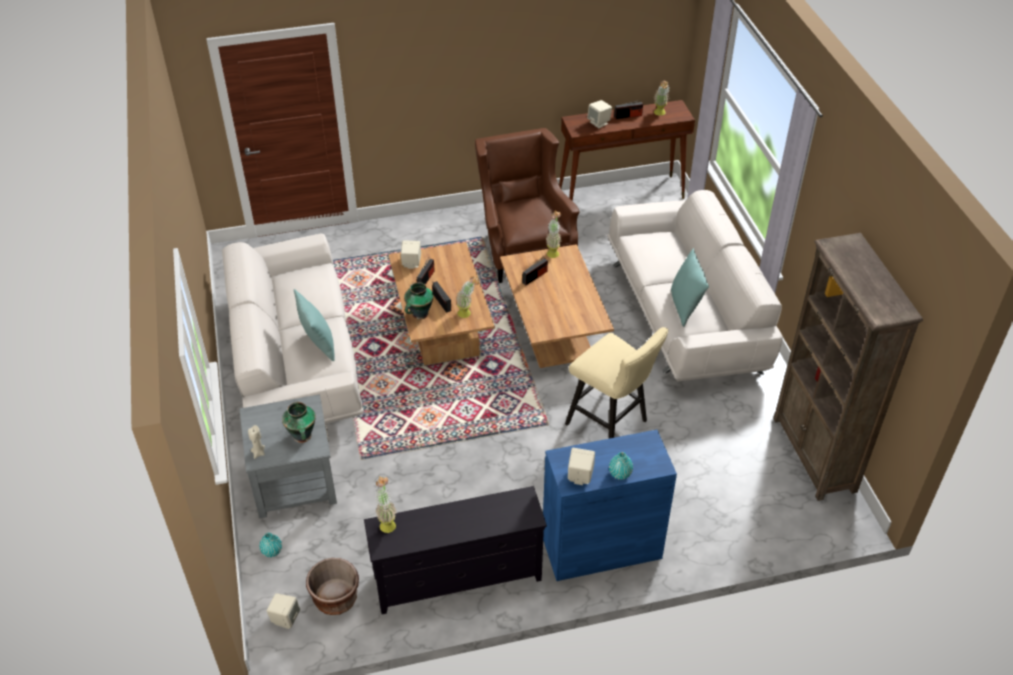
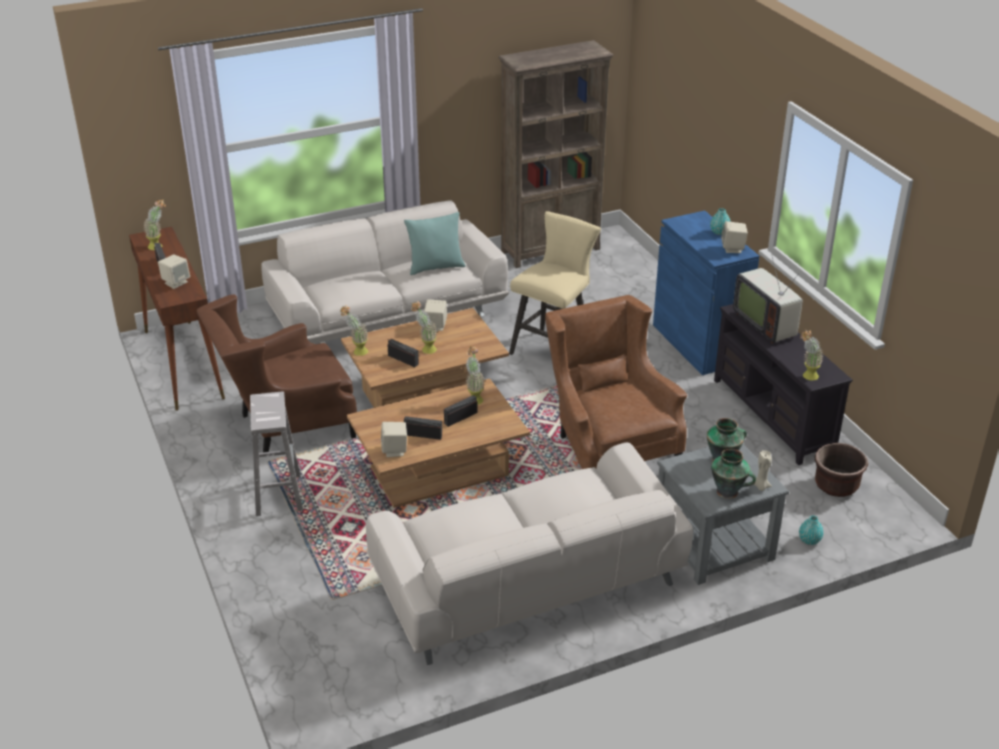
camera: 100 degrees left, 10 degrees down
beige speaker [266,593,300,629] -> beige speaker moved to [424,299,447,332]
turquoise pillow [294,289,335,361] -> none
vase [404,282,434,320] -> vase moved to [711,449,756,499]
none -> white stool [250,391,303,516]
none -> potted plant [411,302,437,354]
none -> brown armchair [545,295,687,469]
none -> television [733,257,803,344]

